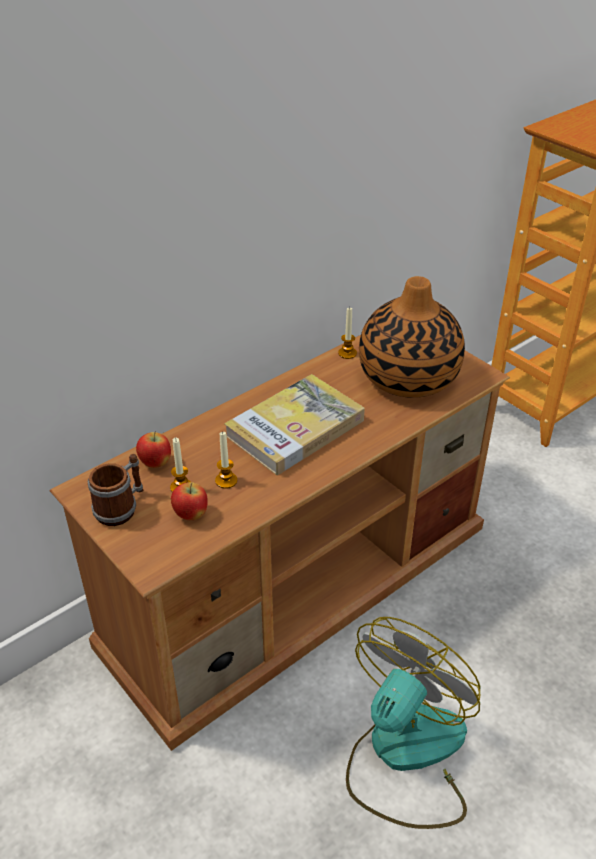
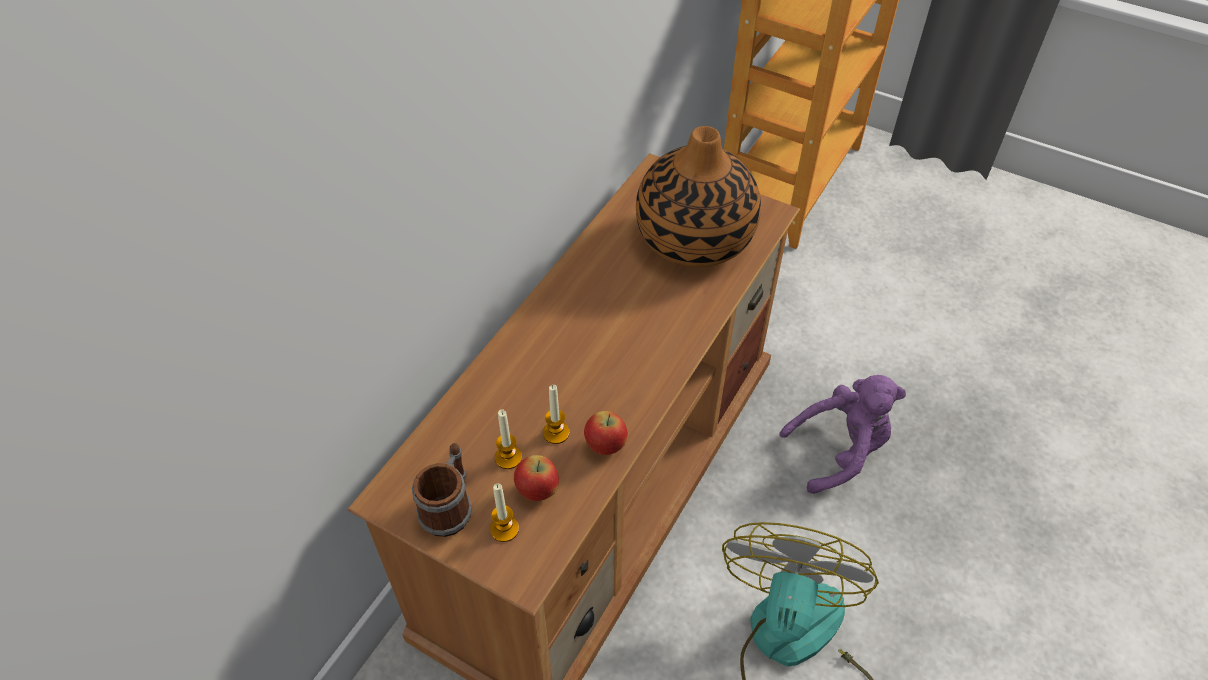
camera: 20 degrees left, 10 degrees up
apple [136,432,171,468] -> apple moved to [584,411,628,455]
book [224,374,365,475] -> none
candle [338,307,357,359] -> candle moved to [490,484,519,542]
none -> purple plush toy [779,375,906,494]

